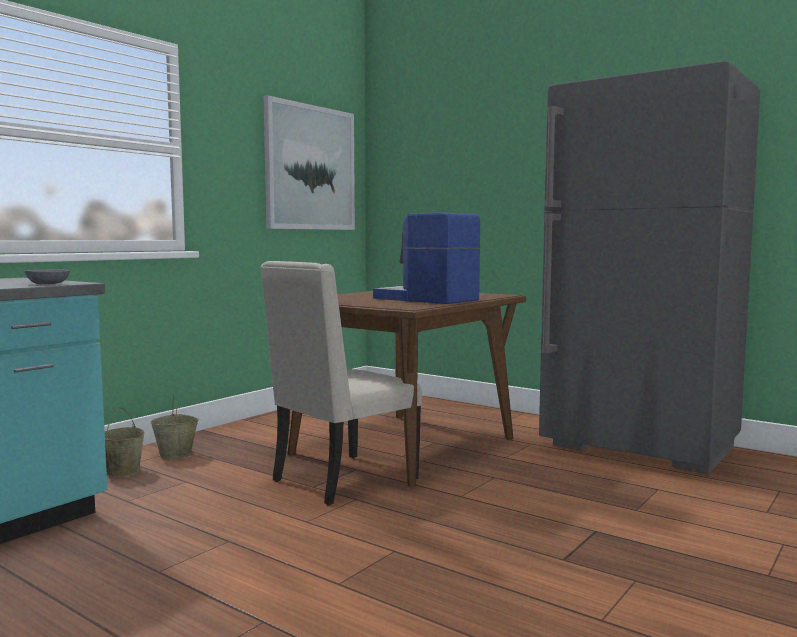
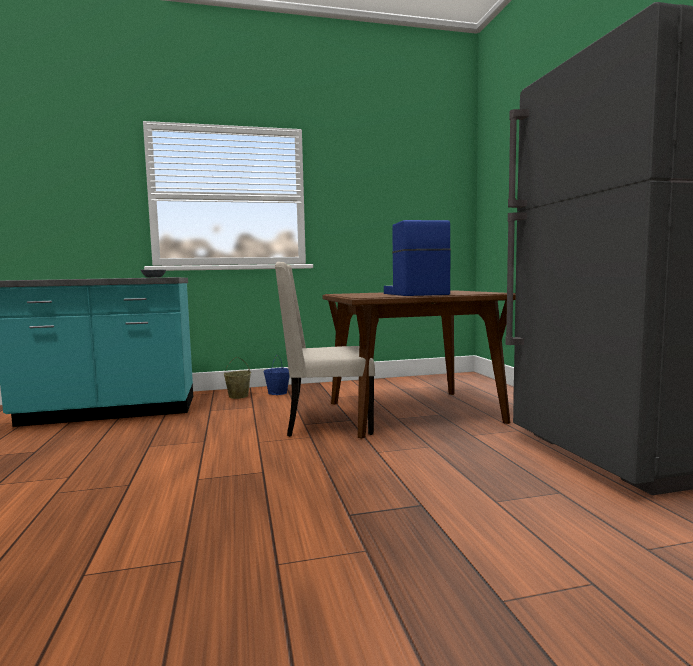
camera: 40 degrees right, 0 degrees up
beige bucket [151,396,199,459] -> blue bucket [263,355,290,395]
picture [264,96,355,230] -> none

